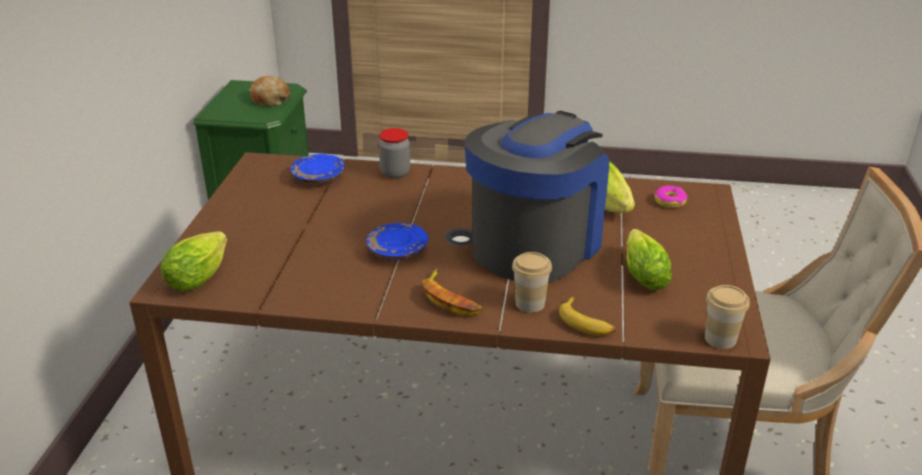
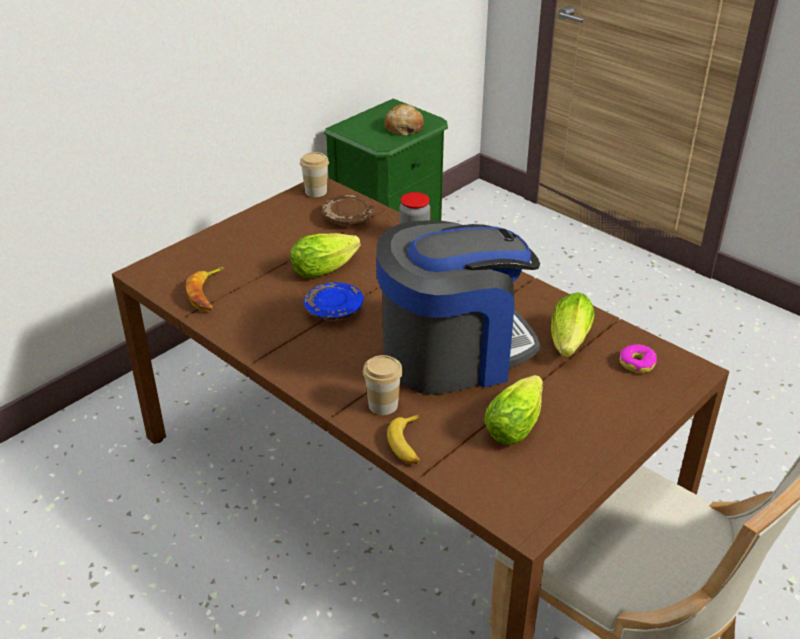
camera: 35 degrees right, 5 degrees up
lettuce [160,231,227,292] -> lettuce moved to [290,233,361,278]
blue plate [290,154,345,184] -> brown plate [322,194,375,225]
banana [422,269,482,316] -> banana moved to [186,267,224,311]
cup [705,285,750,349] -> cup moved to [300,152,329,197]

